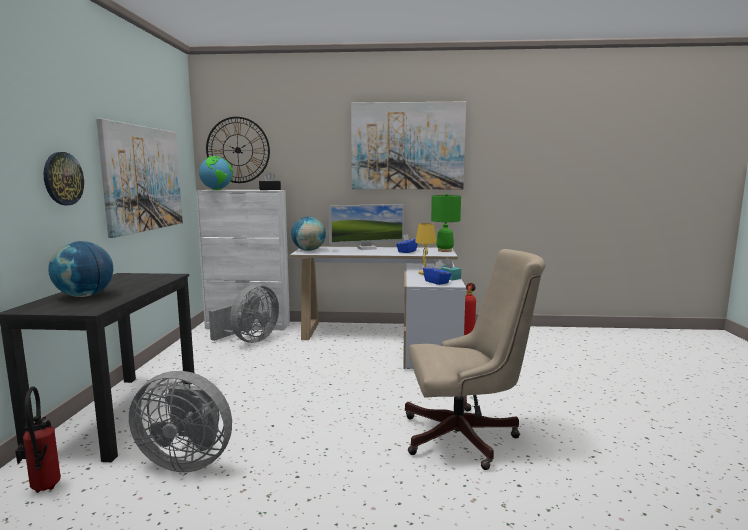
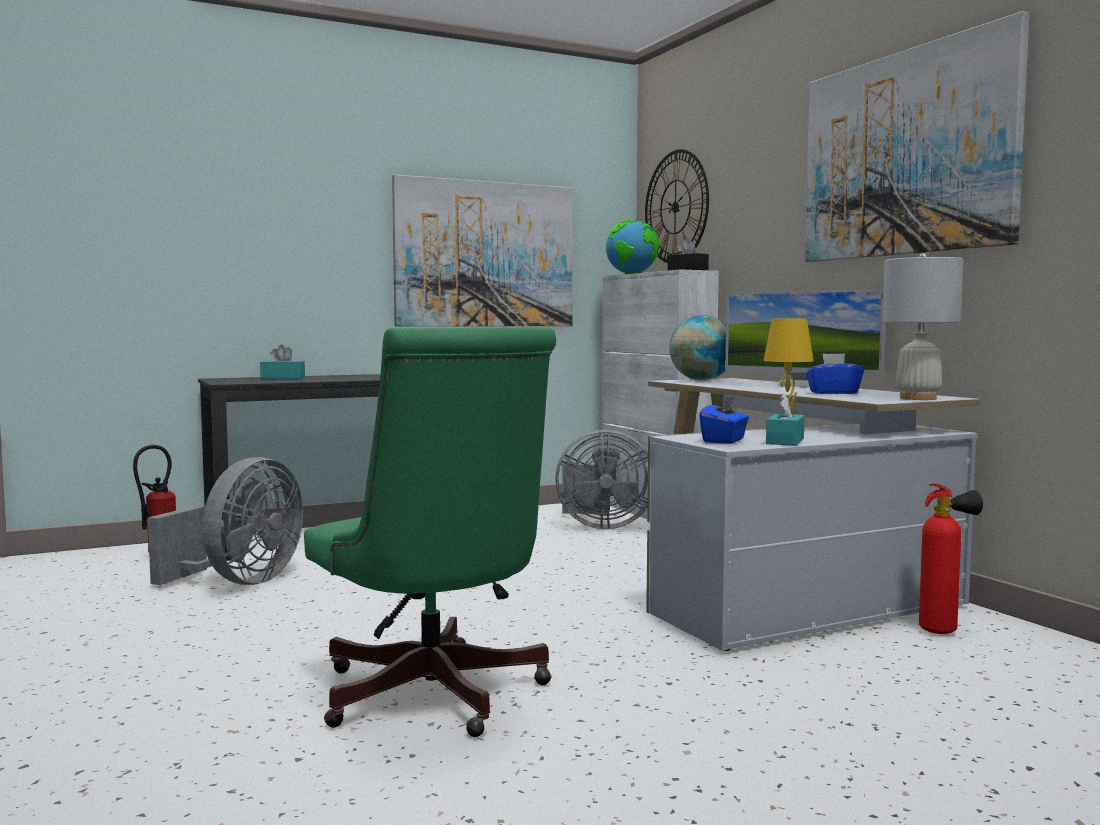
camera: 60 degrees right, 5 degrees down
wall clock [44,152,84,205] -> none
globe [48,241,113,297] -> turquoise tissue box [260,345,305,379]
grey fan [129,371,232,472] -> grey fan turned 135 degrees counterclockwise [148,457,303,585]
beige office chair [405,249,545,470] -> green office chair [304,327,556,737]
green table lamp [431,193,461,252] -> white table lamp [883,253,963,400]

